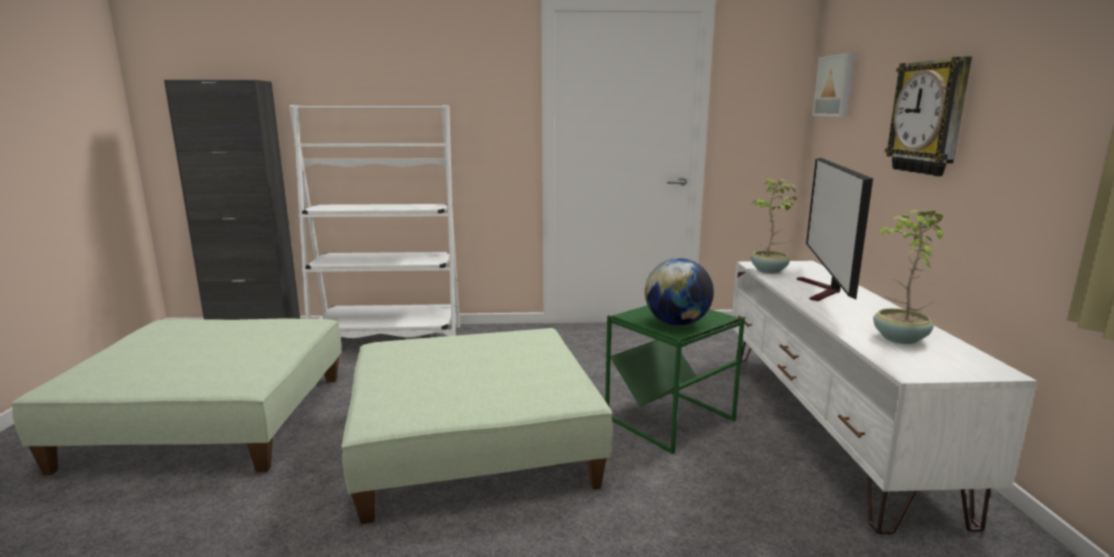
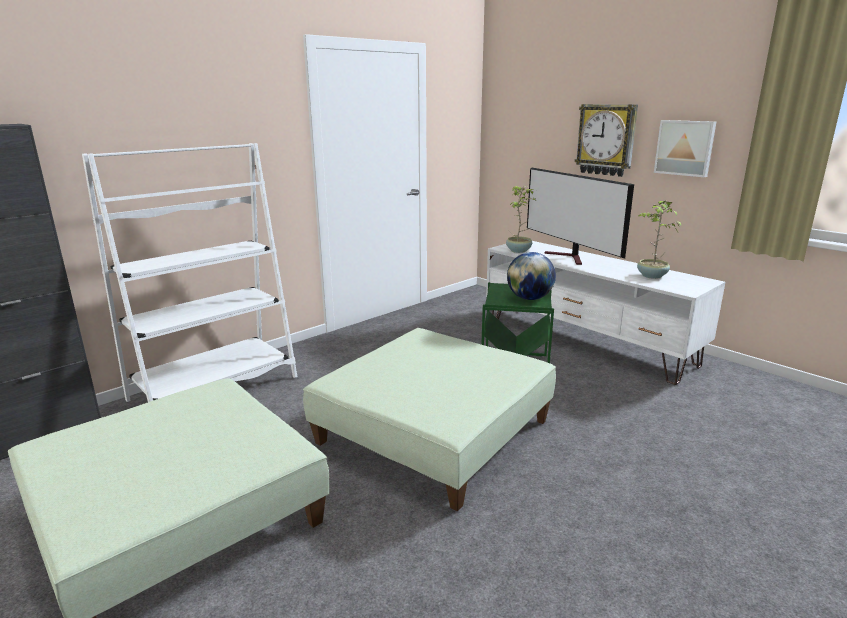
camera: 40 degrees left, 5 degrees up
picture [813,53,855,117] -> picture moved to [654,120,716,177]

